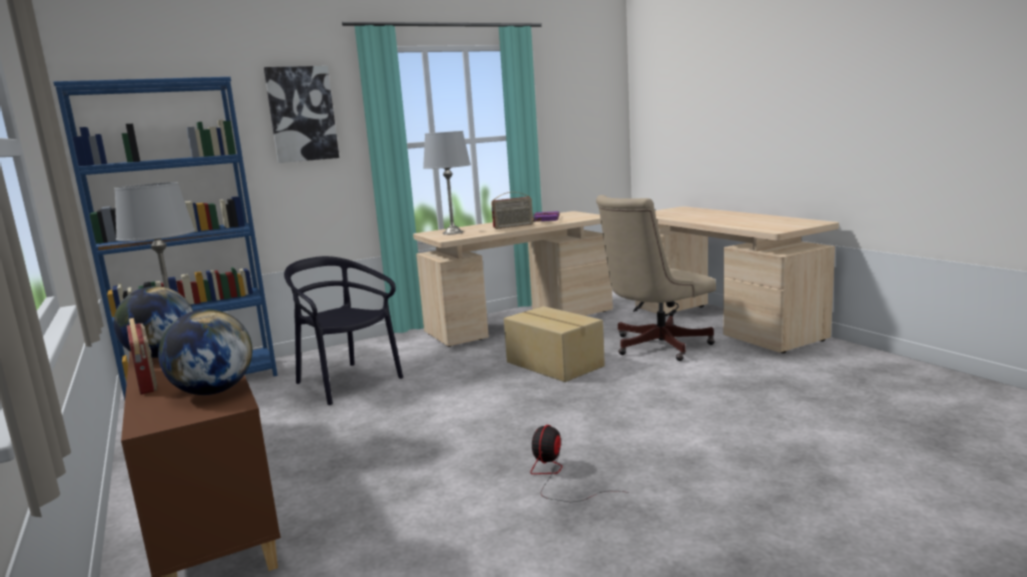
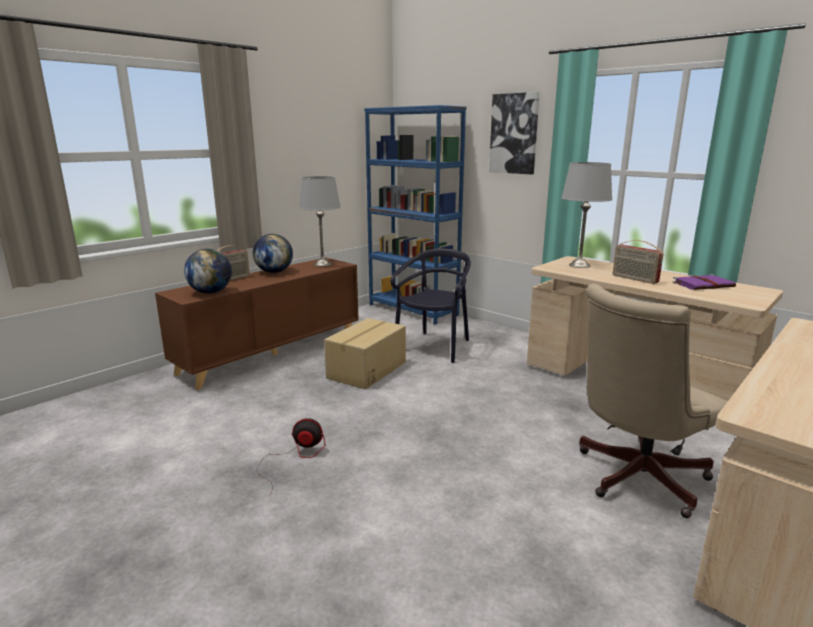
camera: 70 degrees right, 5 degrees up
cardboard box [504,306,605,382] -> cardboard box moved to [324,318,406,389]
beige office chair [596,195,716,361] -> beige office chair turned 75 degrees counterclockwise [579,284,728,518]

